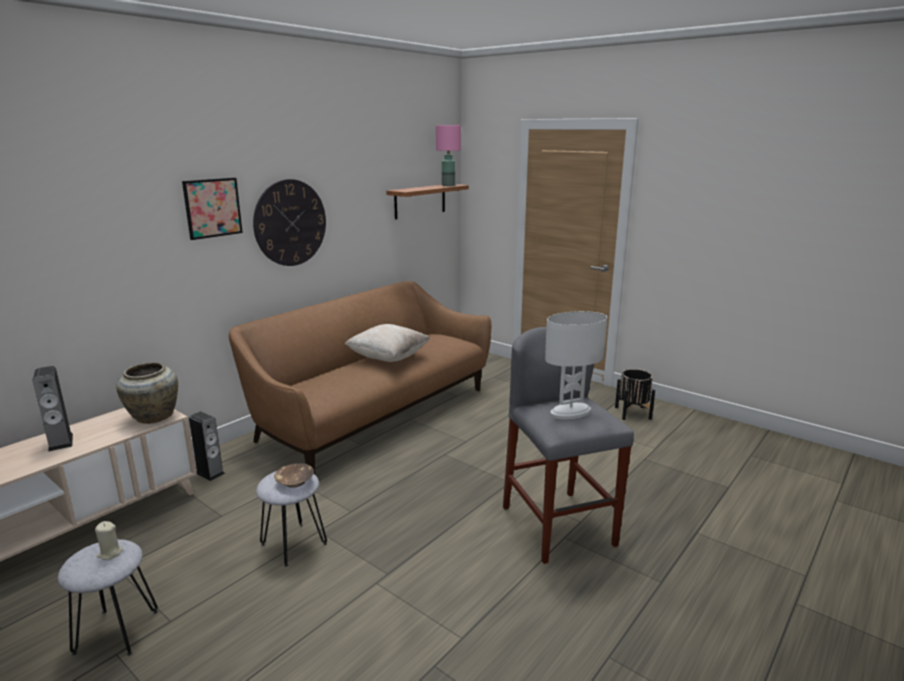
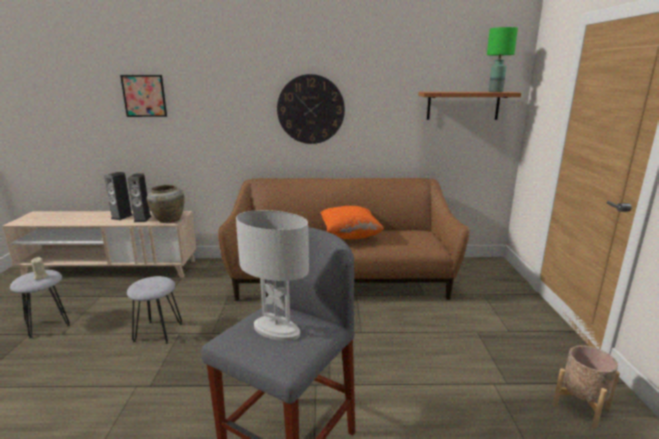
camera: 50 degrees right, 0 degrees up
picture [182,178,243,240] -> picture moved to [120,75,167,117]
speaker [189,412,225,481] -> speaker moved to [128,173,152,222]
brown bowl [274,464,314,488] -> none
beige pillow [345,324,430,362] -> orange pillow [321,206,384,239]
pink table lamp [436,125,461,186] -> green table lamp [487,27,518,92]
black planter [615,369,655,420] -> beige planter [553,345,620,428]

